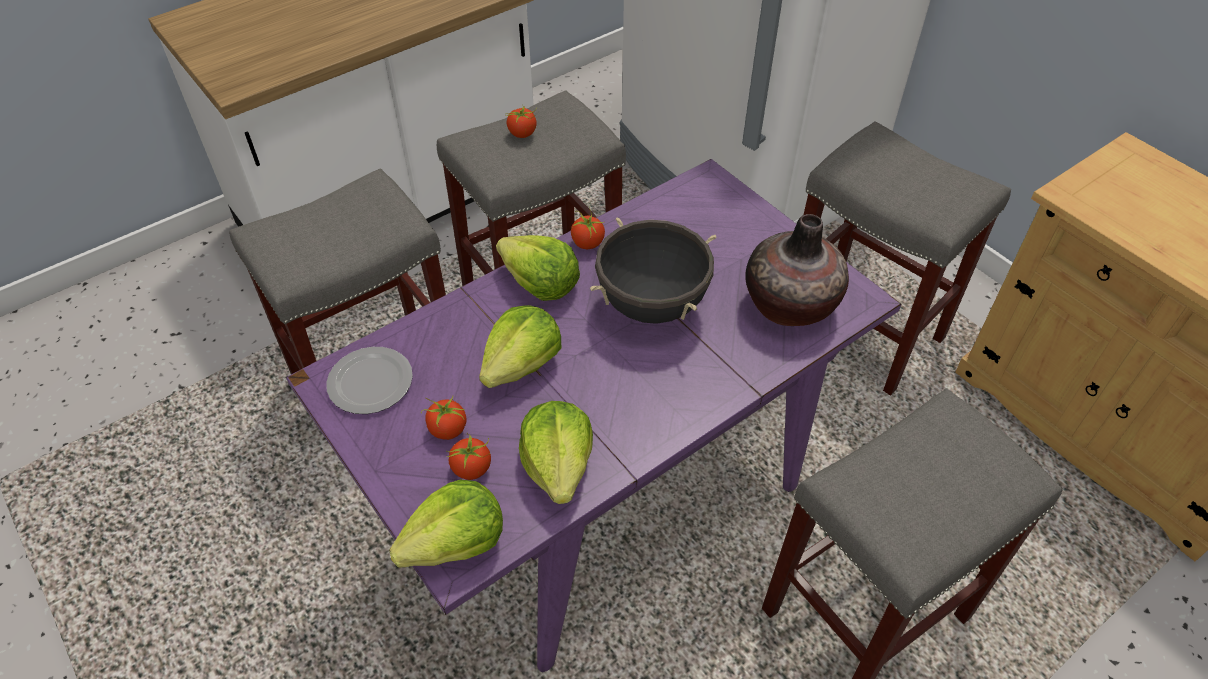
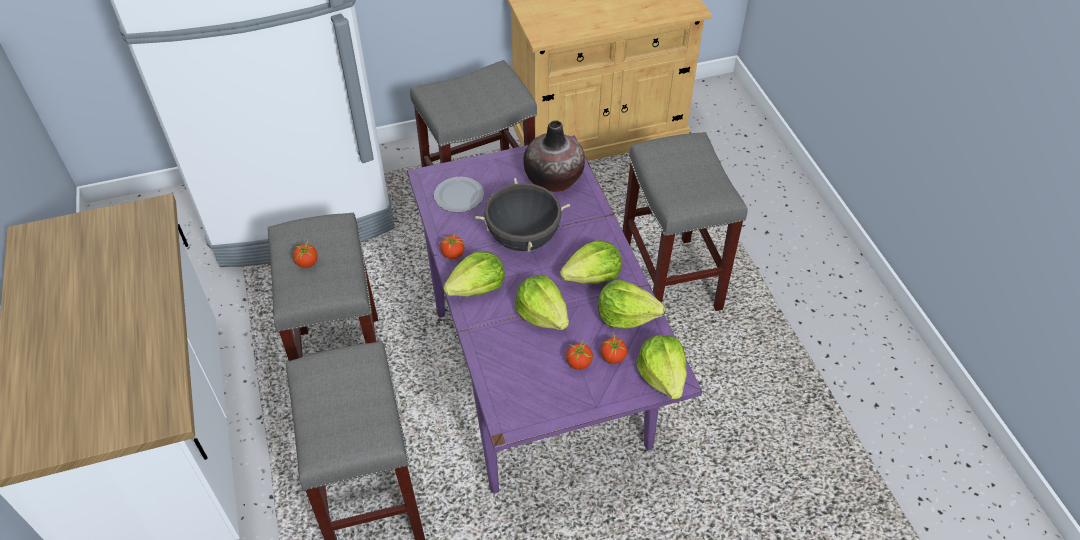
camera: 70 degrees left, 0 degrees up
plate [326,347,413,414] -> plate moved to [434,177,484,213]
none -> lettuce [560,240,622,284]

